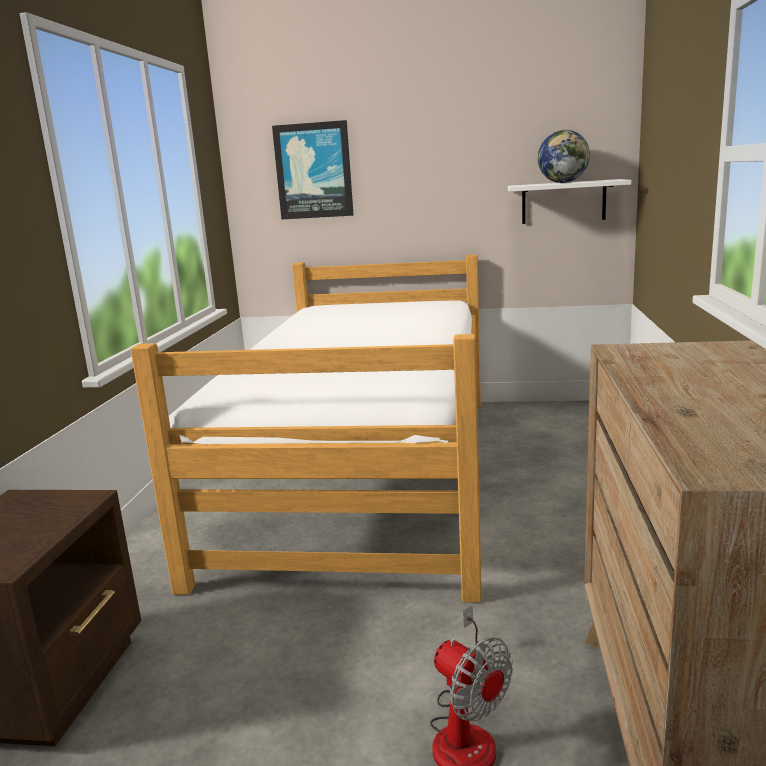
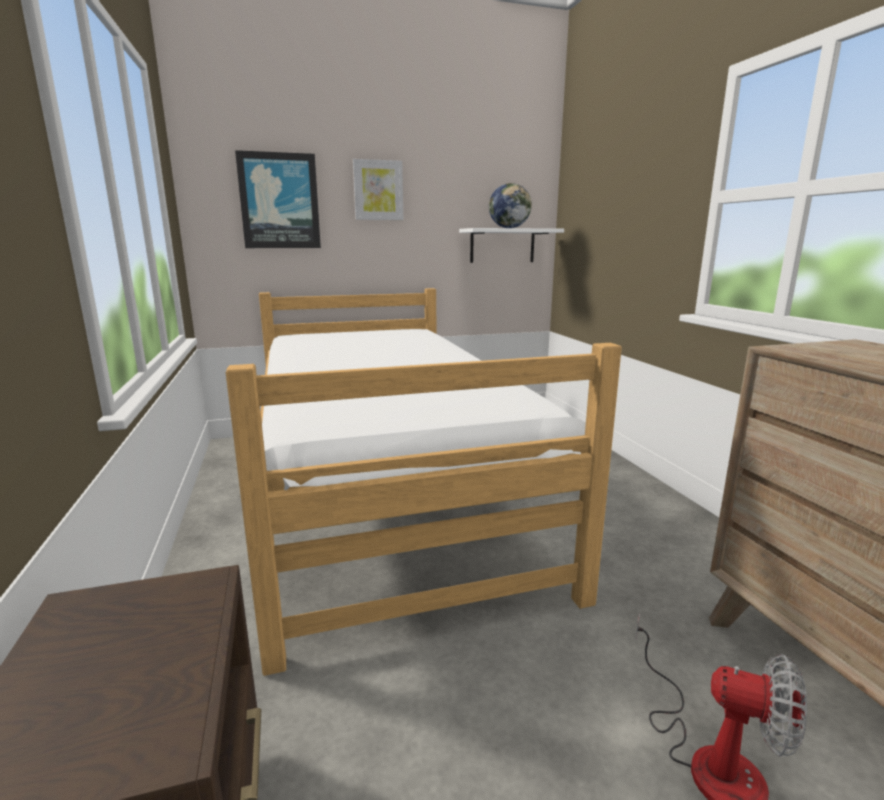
camera: 25 degrees left, 0 degrees up
none -> picture [353,159,403,220]

